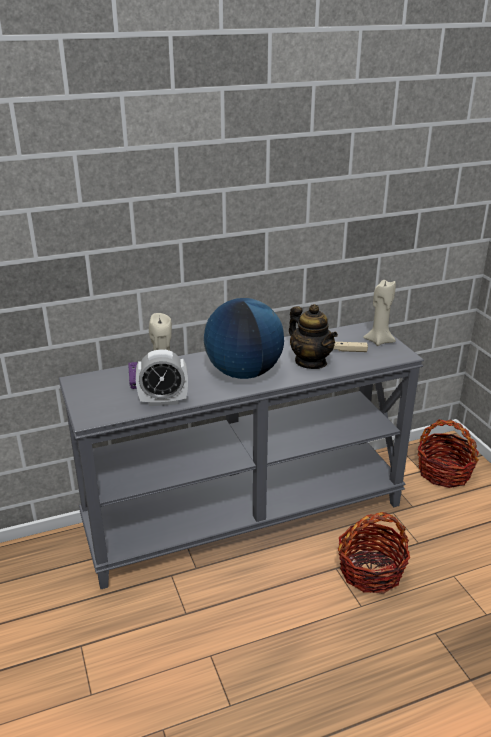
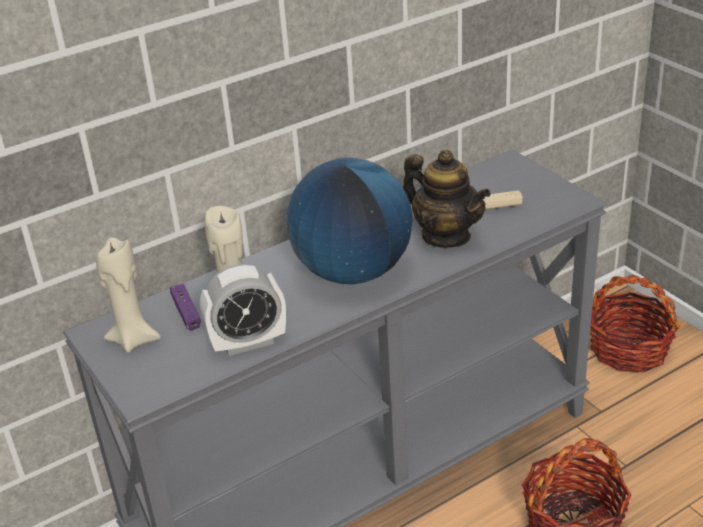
camera: 10 degrees left, 5 degrees up
beige candle [363,280,396,346] -> beige candle moved to [96,237,161,353]

